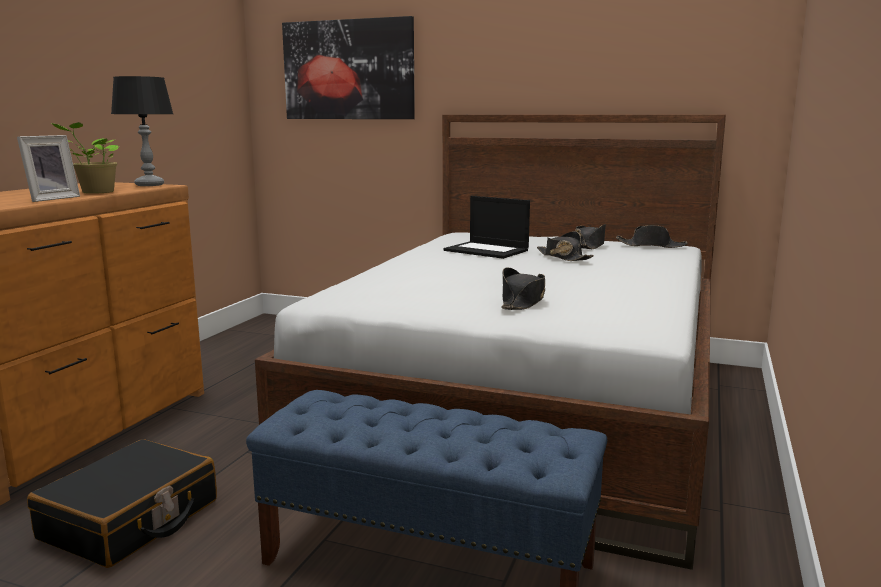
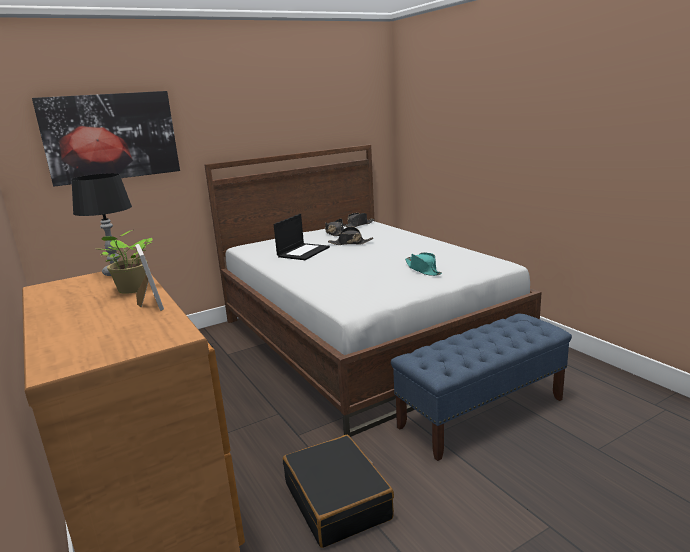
camera: 50 degrees left, 5 degrees up
laptop [444,196,530,259] -> laptop turned 45 degrees counterclockwise [274,214,330,260]
black hat [501,268,545,310] -> turquoise hat [405,252,442,276]

